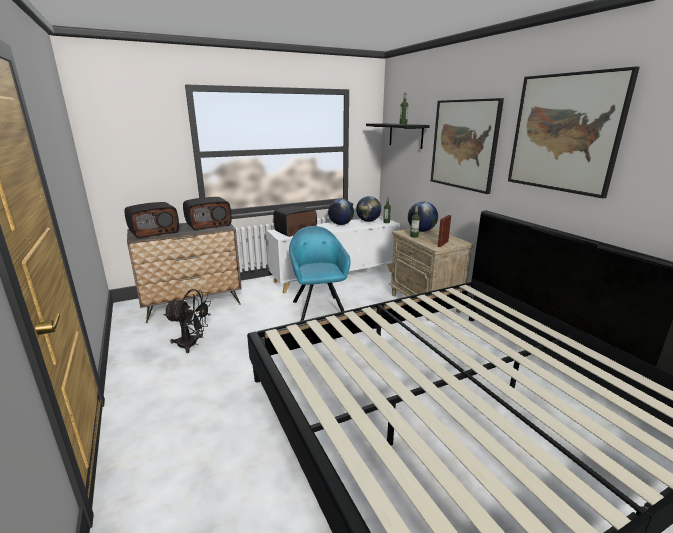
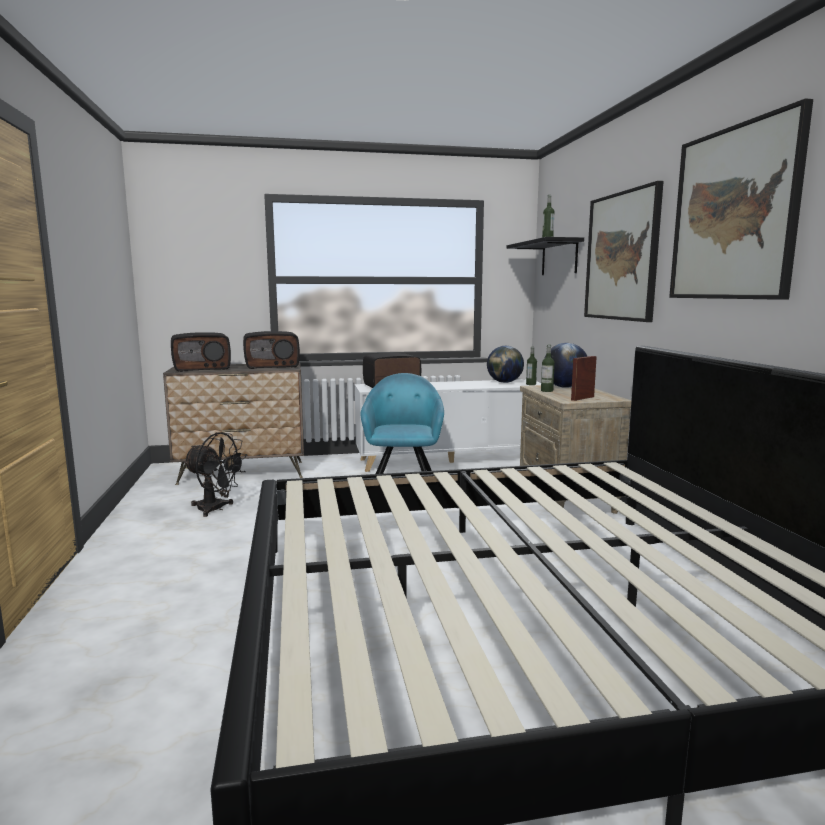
camera: 15 degrees right, 10 degrees down
globe [328,199,354,225] -> none

